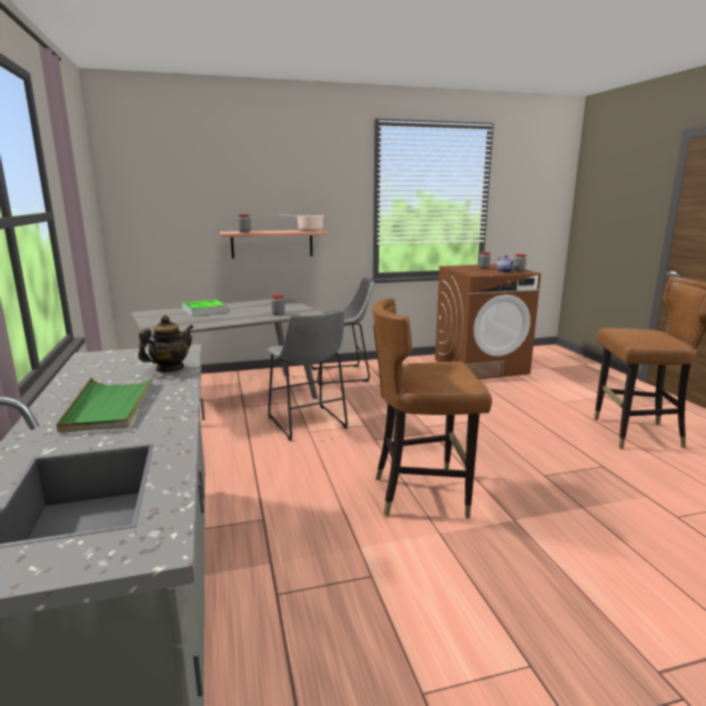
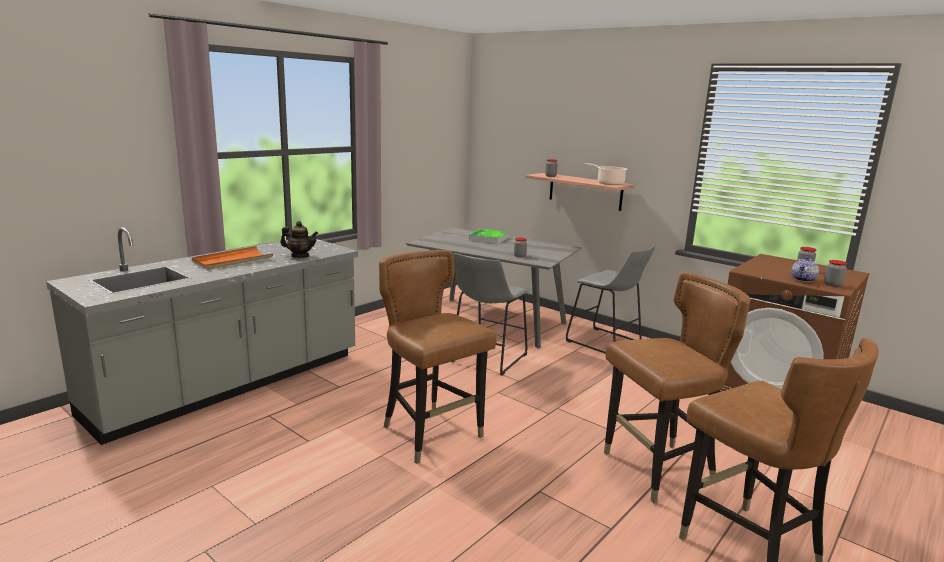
camera: 55 degrees right, 0 degrees up
green tray [56,373,156,433] -> orange tray [192,246,273,270]
none -> brown chair [604,272,750,504]

